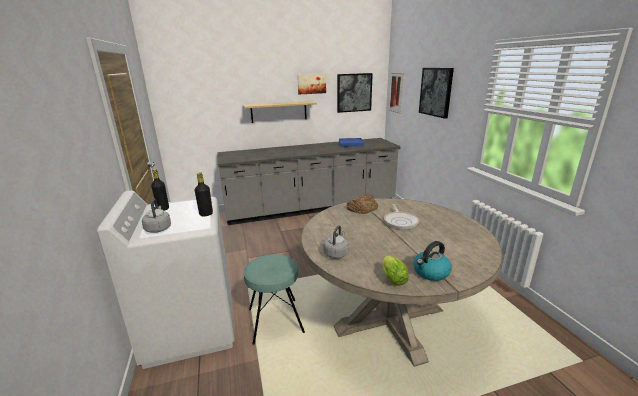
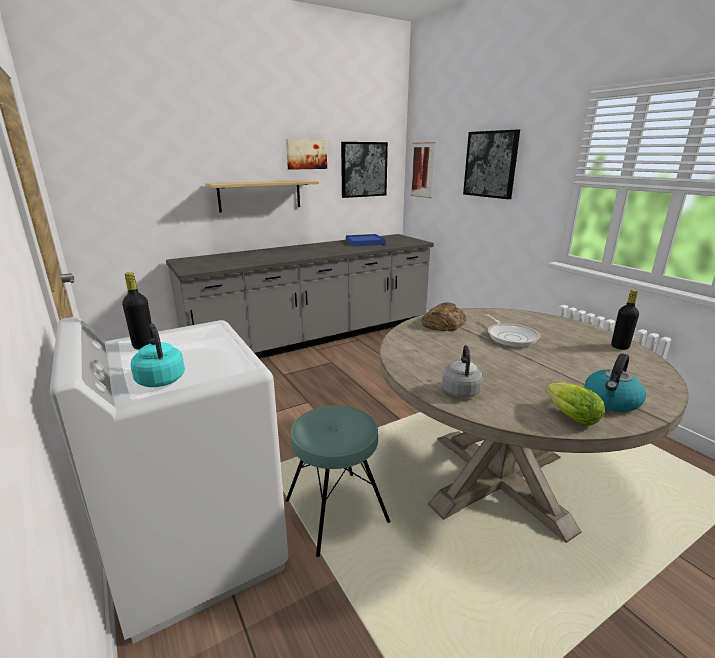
camera: 15 degrees left, 0 degrees up
grey kettle [142,199,171,233] -> turquoise kettle [131,323,185,387]
black bottle [195,173,213,216] -> black bottle moved to [611,289,639,350]

